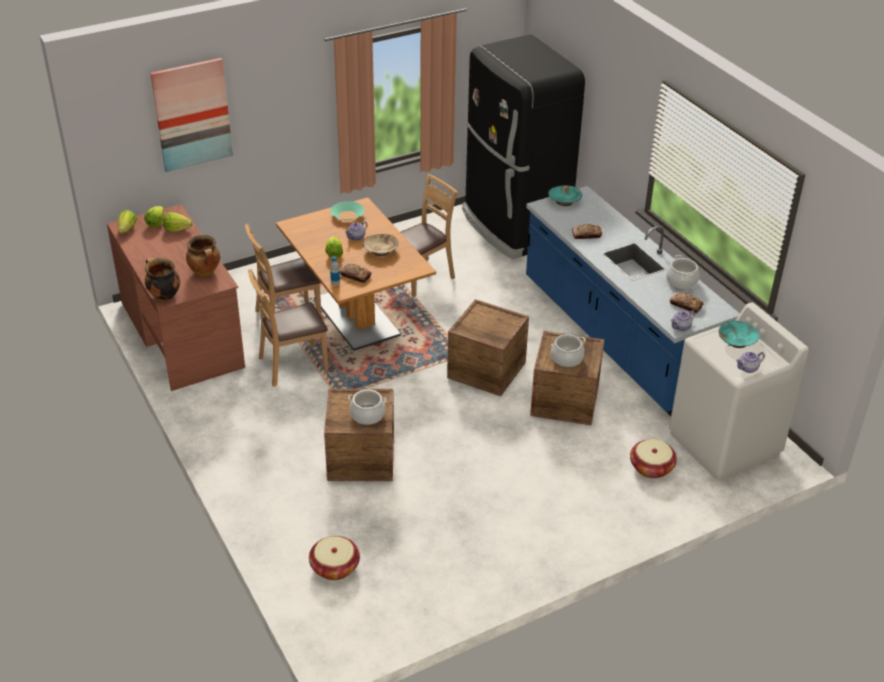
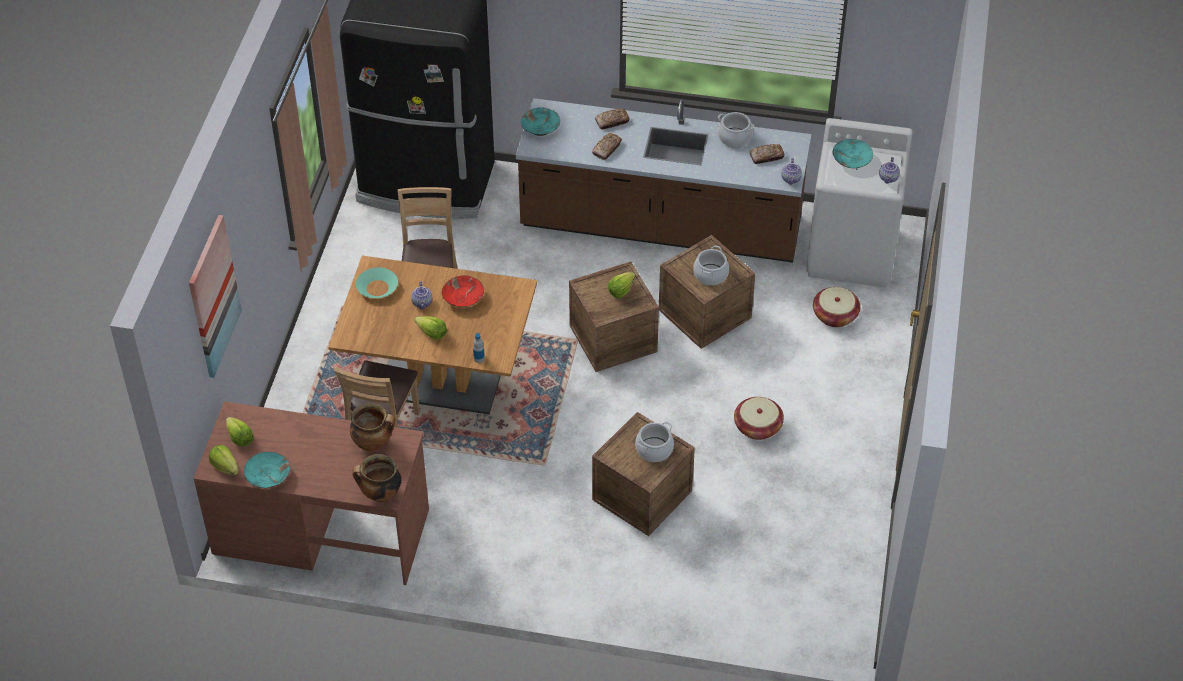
camera: 50 degrees left, 10 degrees up
lettuce [163,212,193,232] -> lettuce moved to [608,272,636,299]
brown chair [248,269,328,387] -> none
basket [309,536,360,580] -> basket moved to [734,397,784,440]
bread [340,264,371,283] -> bread moved to [595,109,629,130]
beige bowl [363,234,398,256] -> red bowl [442,275,484,307]
blue counter [526,186,740,416] -> brown counter [516,98,811,262]
none -> turquoise bowl [244,452,290,488]

